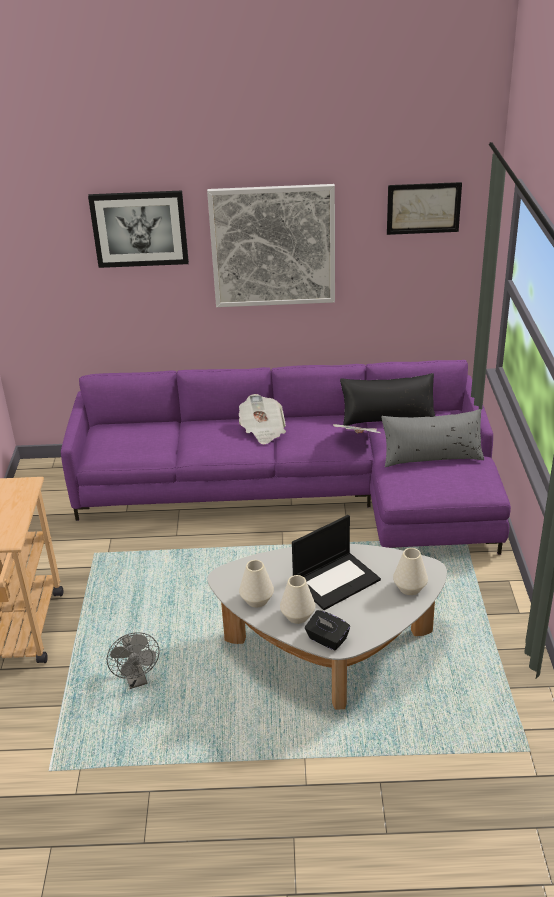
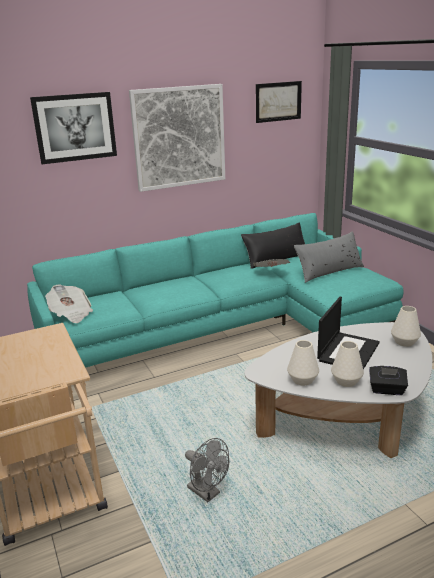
camera: 25 degrees left, 10 degrees down
purple sofa [61,360,511,555] -> turquoise sofa [27,213,404,368]
newspaper [239,394,286,445] -> newspaper moved to [45,284,93,323]

